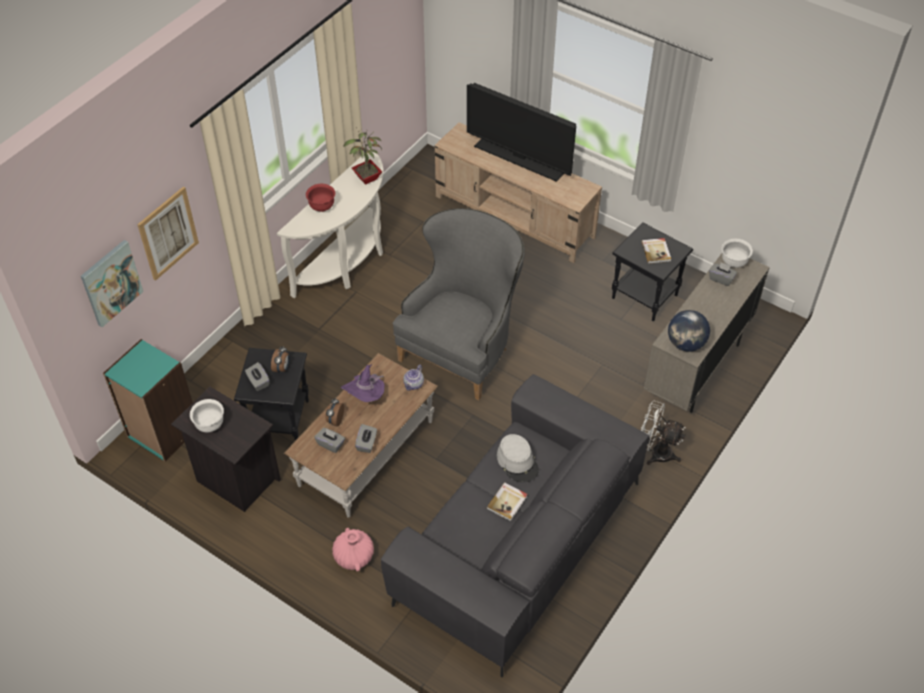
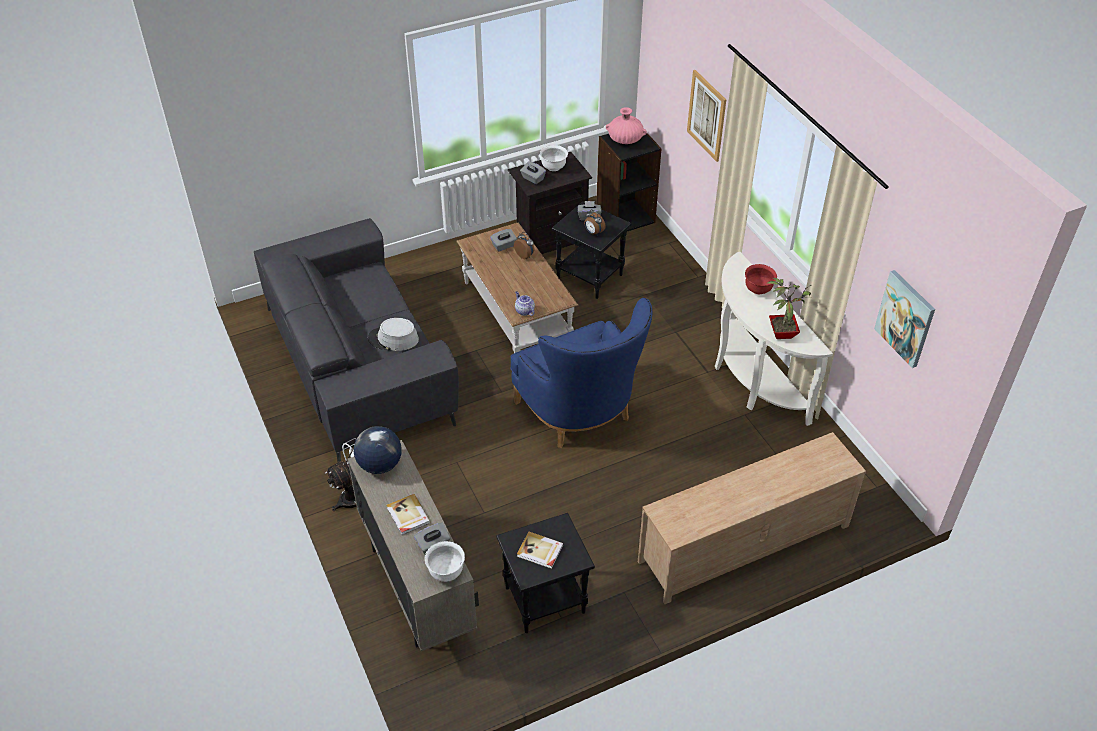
camera: 120 degrees right, 5 degrees down
picture [81,240,143,327] -> picture moved to [874,270,935,368]
turquoise bookcase [103,339,193,461] -> black bookcase [596,133,662,231]
pink vase [332,528,374,571] -> pink vase moved to [606,107,647,144]
purple hat [341,364,385,402] -> none
grey tissue box [355,424,377,453] -> grey tissue box moved to [520,161,546,184]
grey armchair [393,208,525,400] -> blue armchair [510,298,653,448]
television [467,83,576,182] -> none
book [487,482,527,521] -> book moved to [386,494,430,535]

